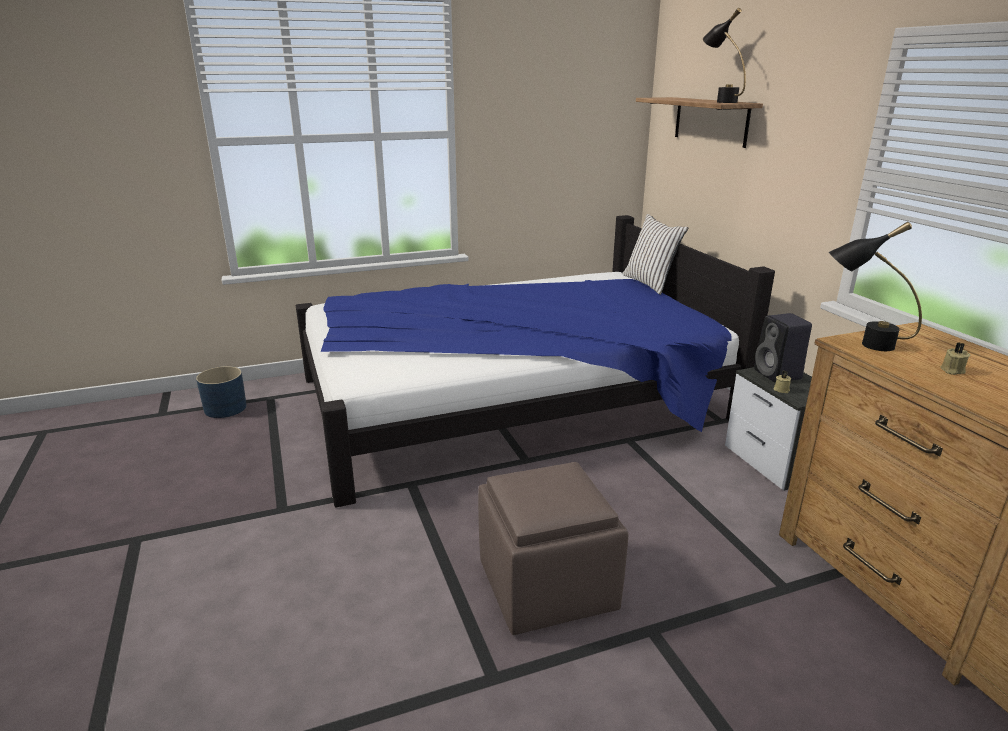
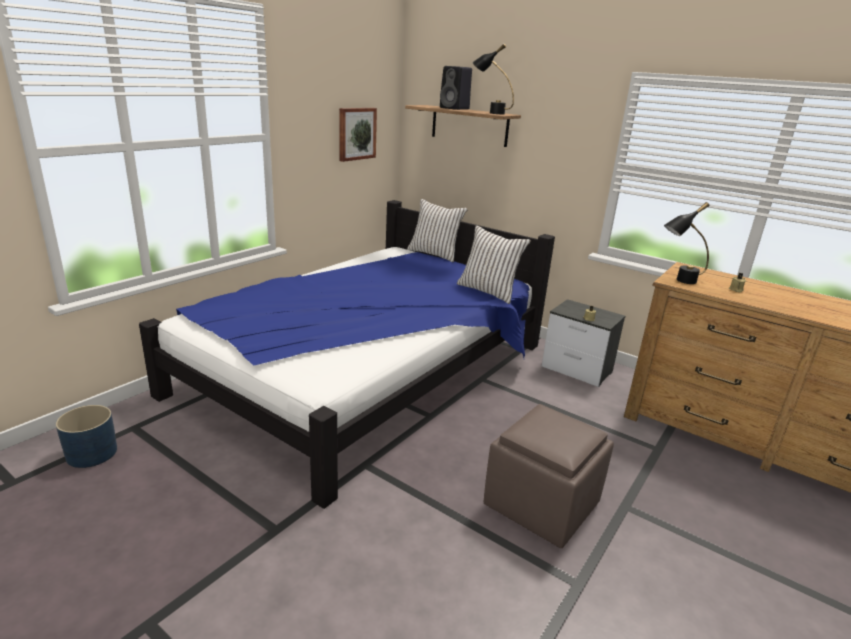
camera: 35 degrees left, 0 degrees up
black speaker [754,313,812,383] -> black speaker moved to [440,66,472,110]
none -> picture [339,108,377,162]
none -> white pillow [457,225,531,304]

